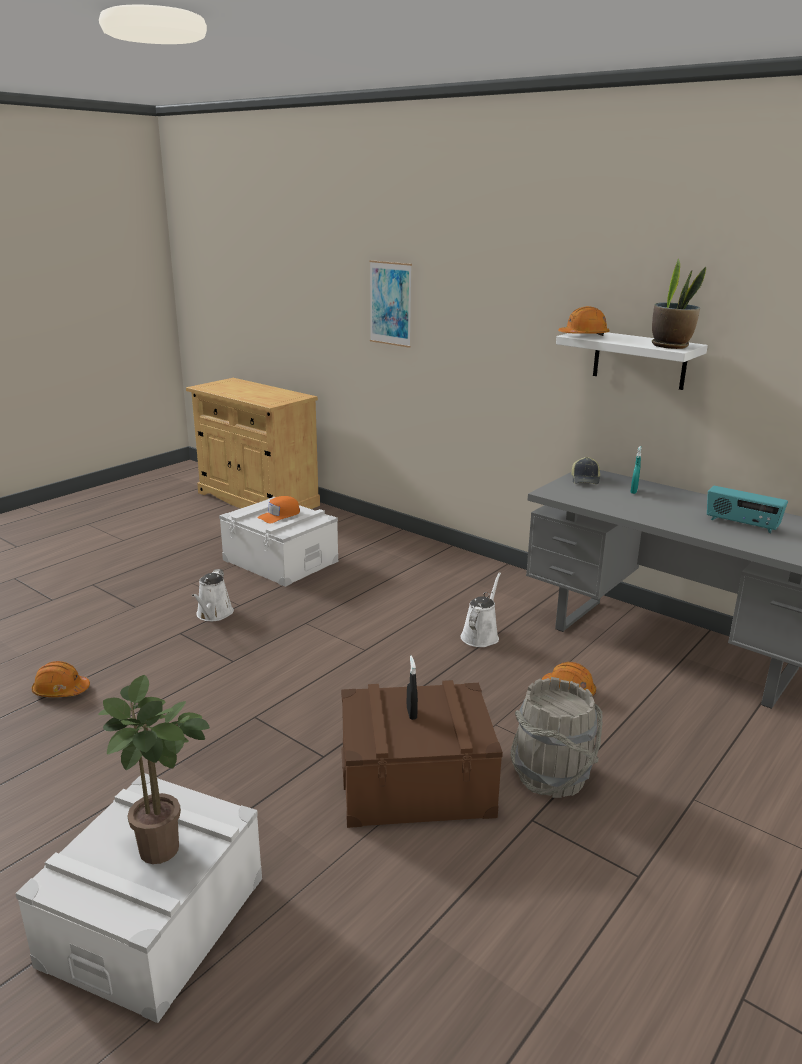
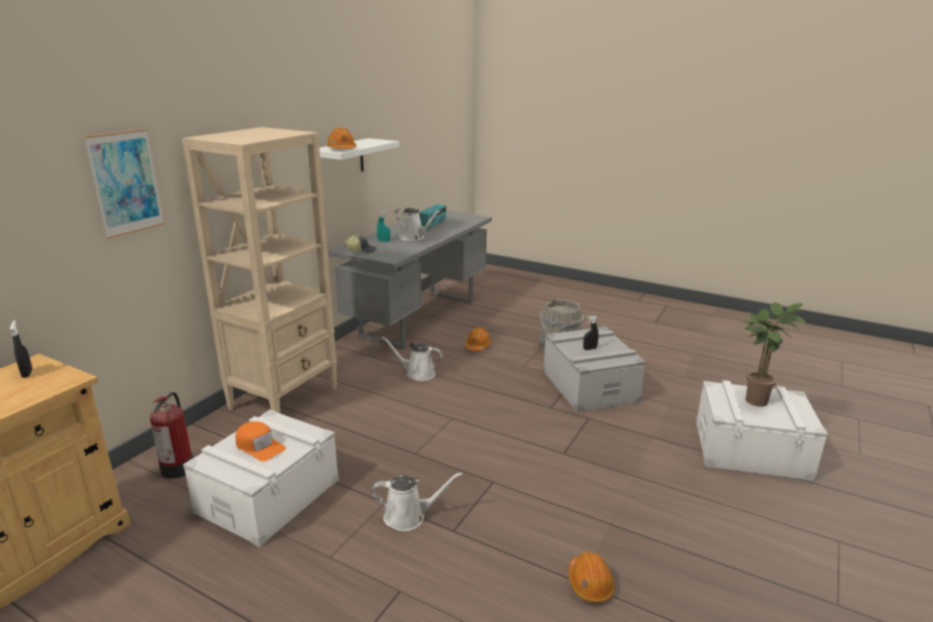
camera: 100 degrees left, 0 degrees up
brown storage box [341,680,503,828] -> grey storage box [543,326,646,412]
potted plant [652,259,706,349] -> none
none -> black spray bottle [10,321,32,378]
none -> fire extinguisher [150,392,193,479]
none -> beige bookcase [182,127,337,413]
none -> white watering can [395,208,440,241]

